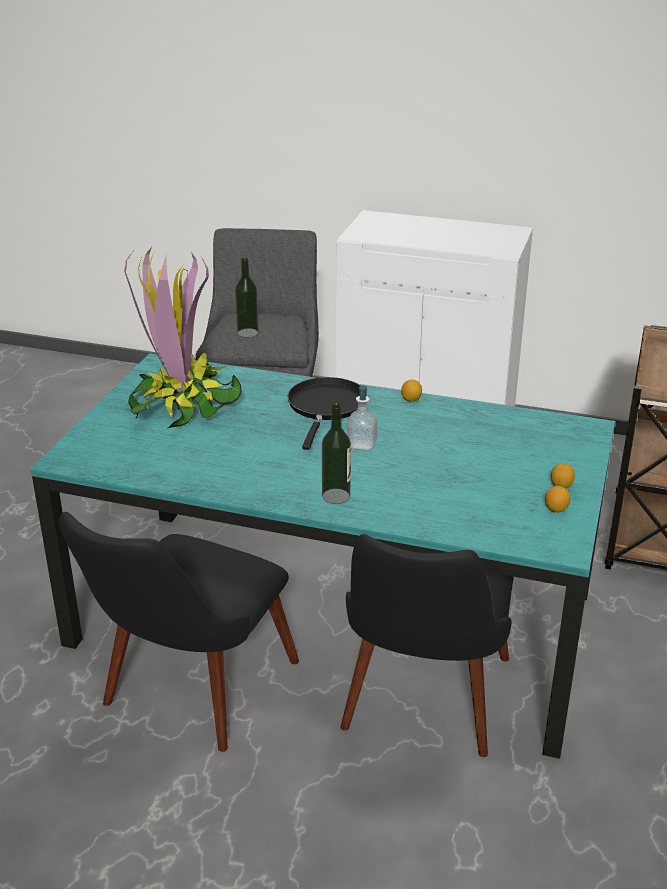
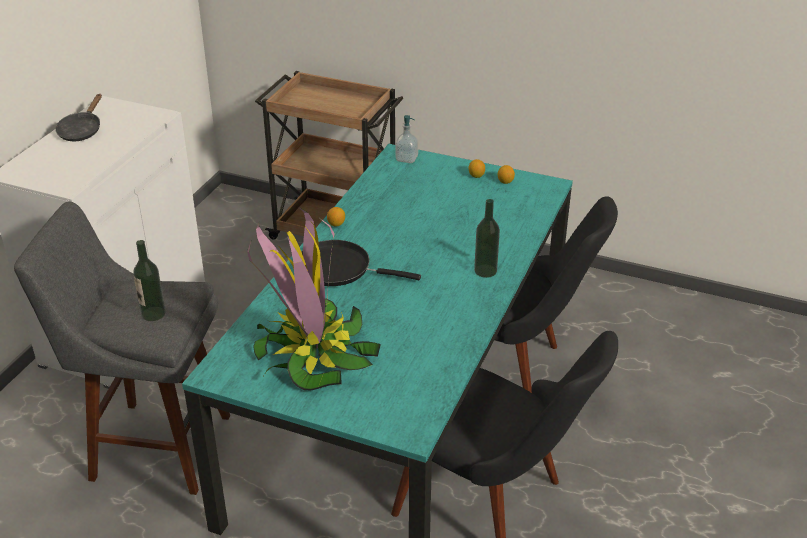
camera: 85 degrees left, 5 degrees up
soap dispenser [347,386,377,450] -> soap dispenser moved to [395,115,418,163]
none -> black frying pan [55,94,102,141]

